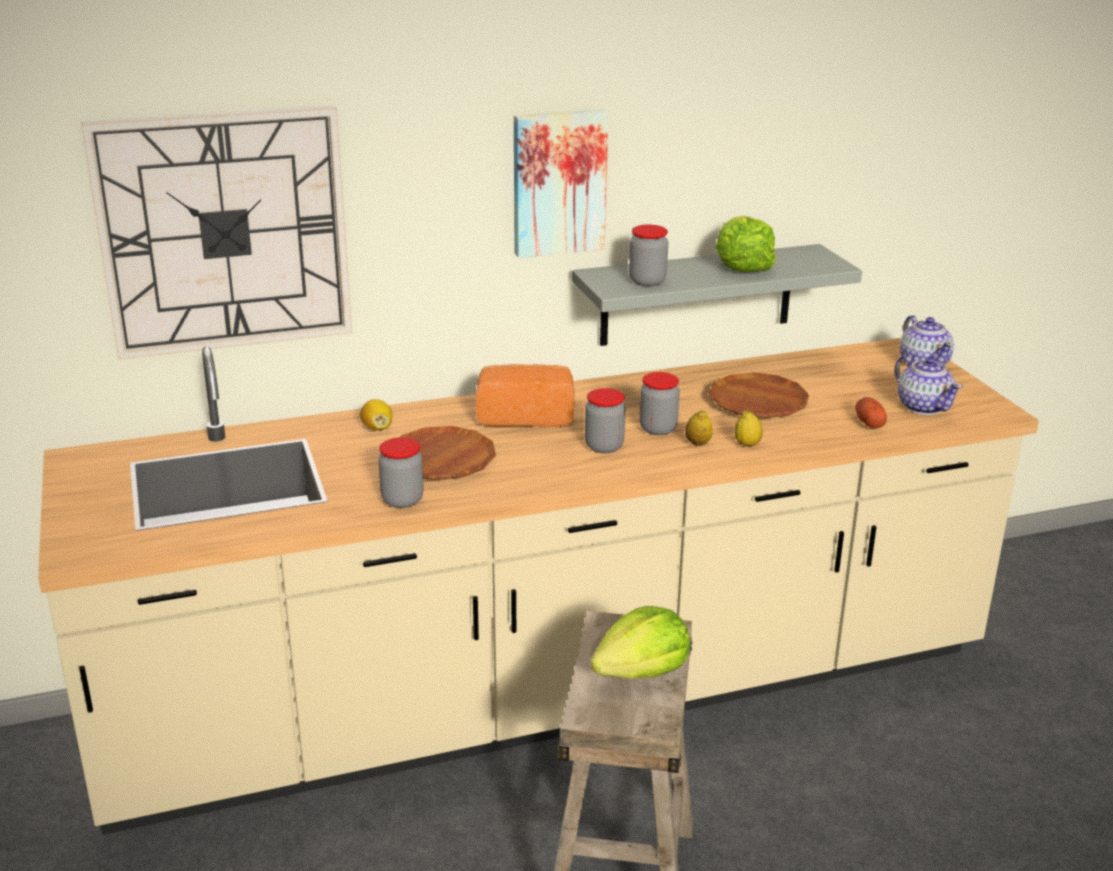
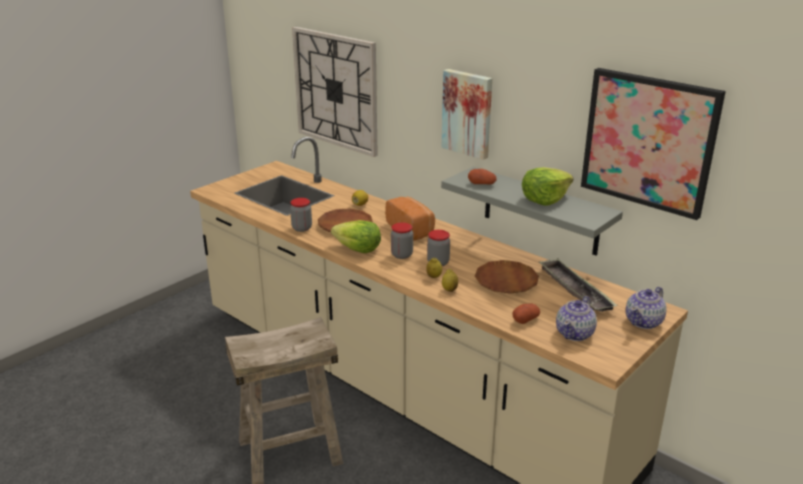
camera: 60 degrees right, 0 degrees up
lettuce [590,606,690,679] -> lettuce moved to [331,220,381,253]
jar [629,225,668,286] -> potato [468,169,496,185]
none -> tray [539,258,618,312]
none -> picture [581,68,726,220]

